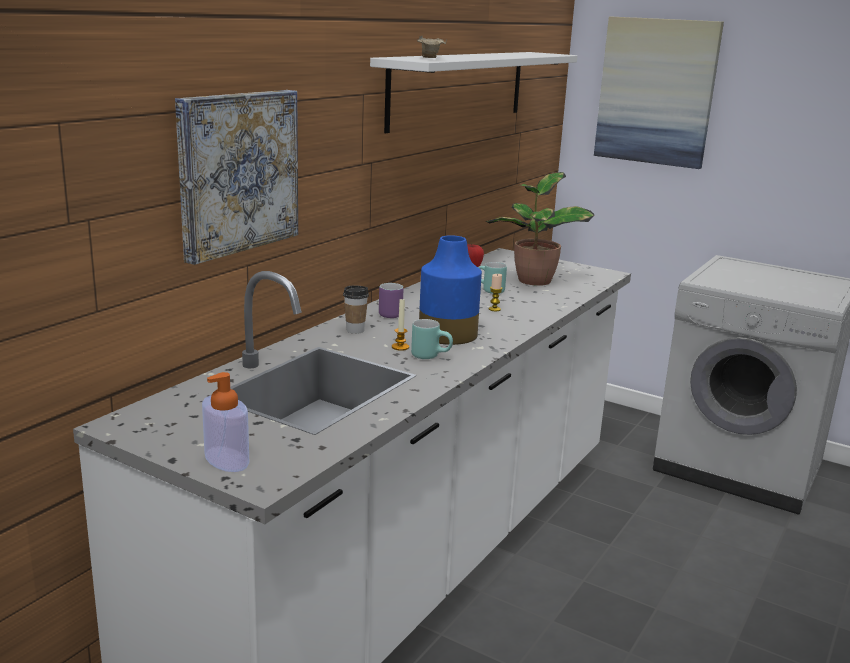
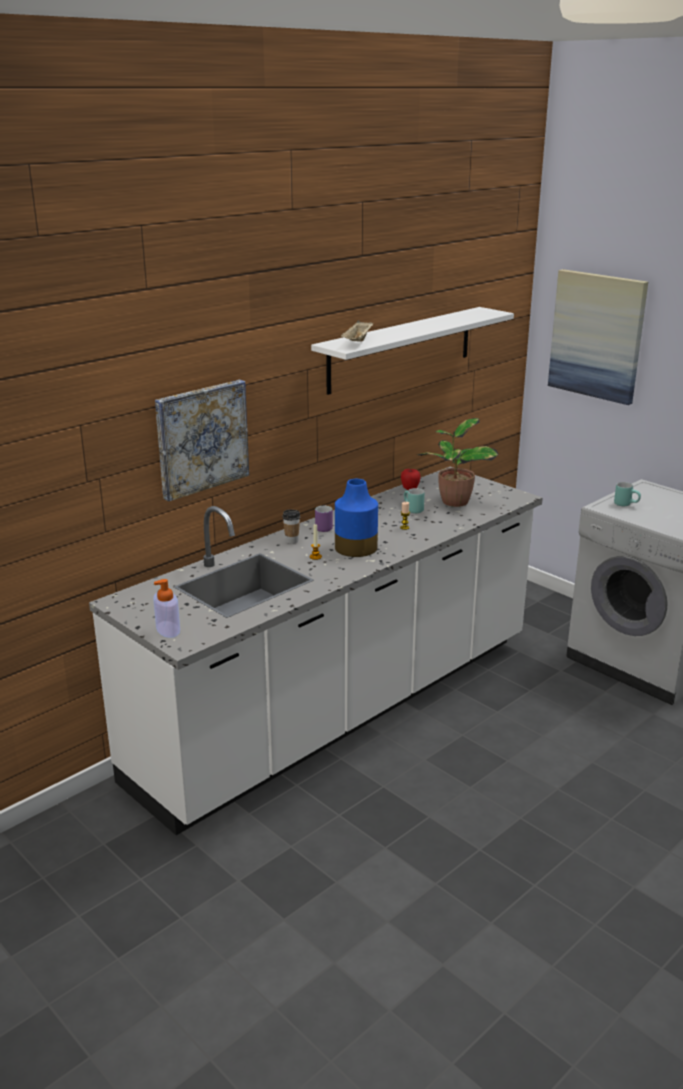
camera: 15 degrees right, 5 degrees up
turquoise mug [411,319,453,359] -> turquoise mug moved to [614,482,641,506]

